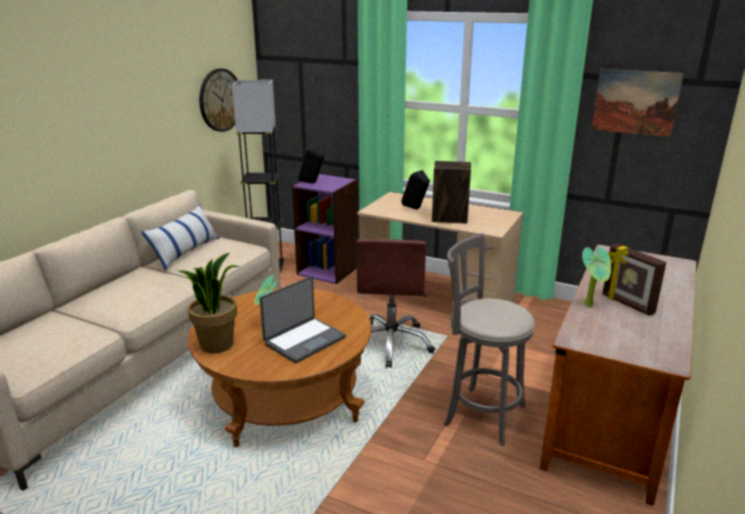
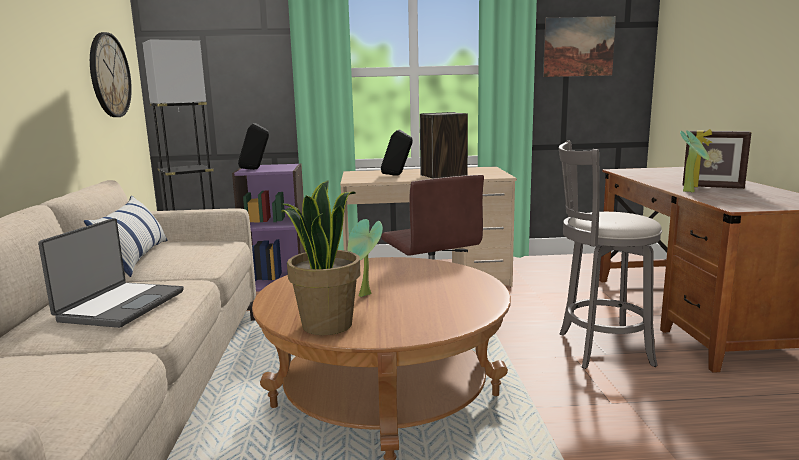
camera: 30 degrees left, 10 degrees down
laptop [260,276,346,363] -> laptop moved to [38,218,184,328]

